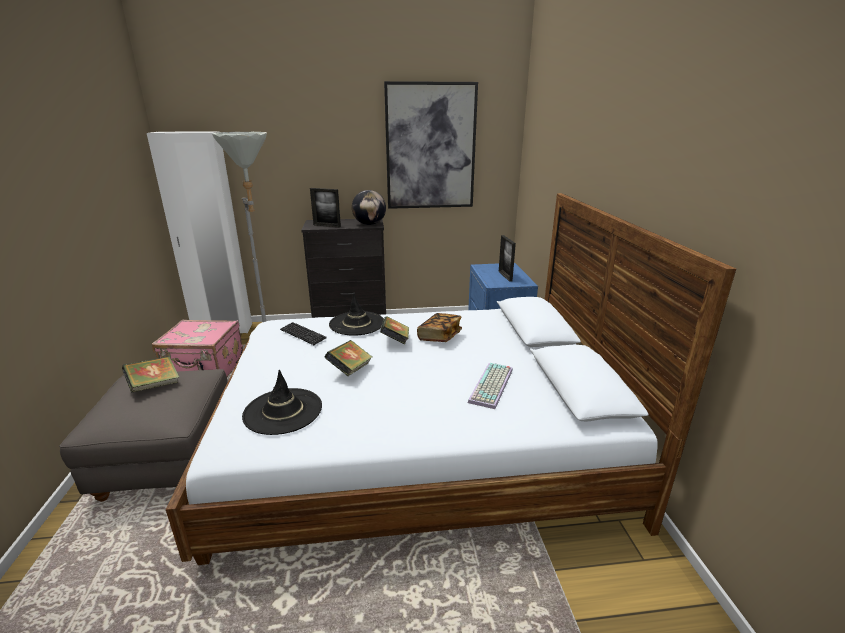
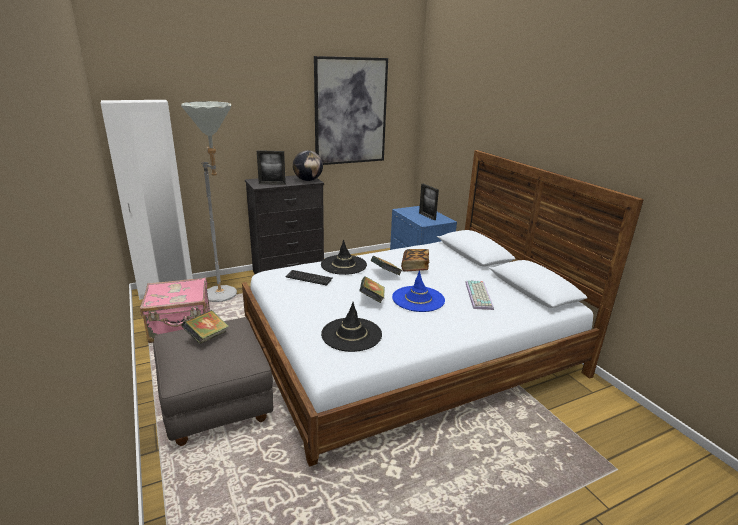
camera: 20 degrees left, 0 degrees up
none -> blue hat [392,271,445,312]

